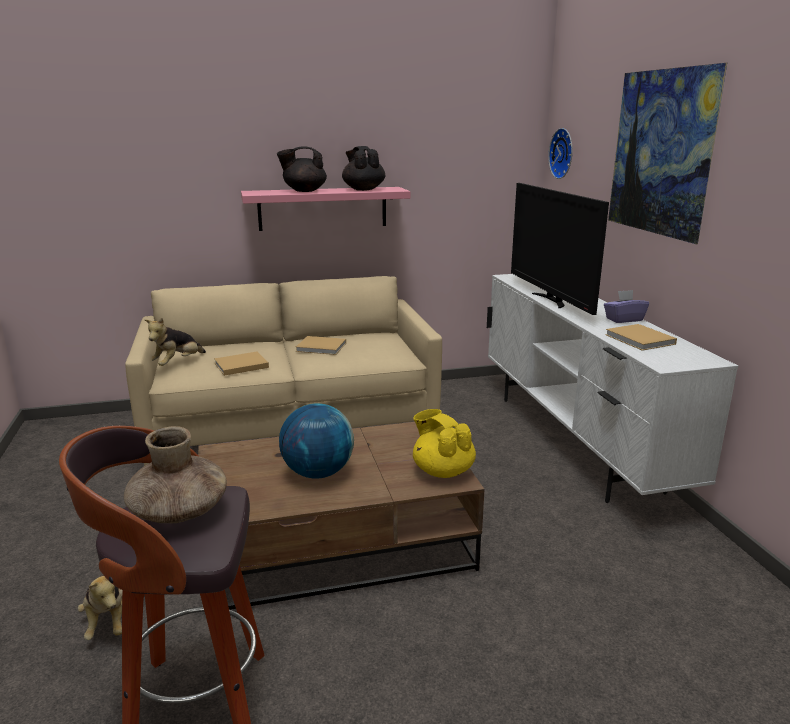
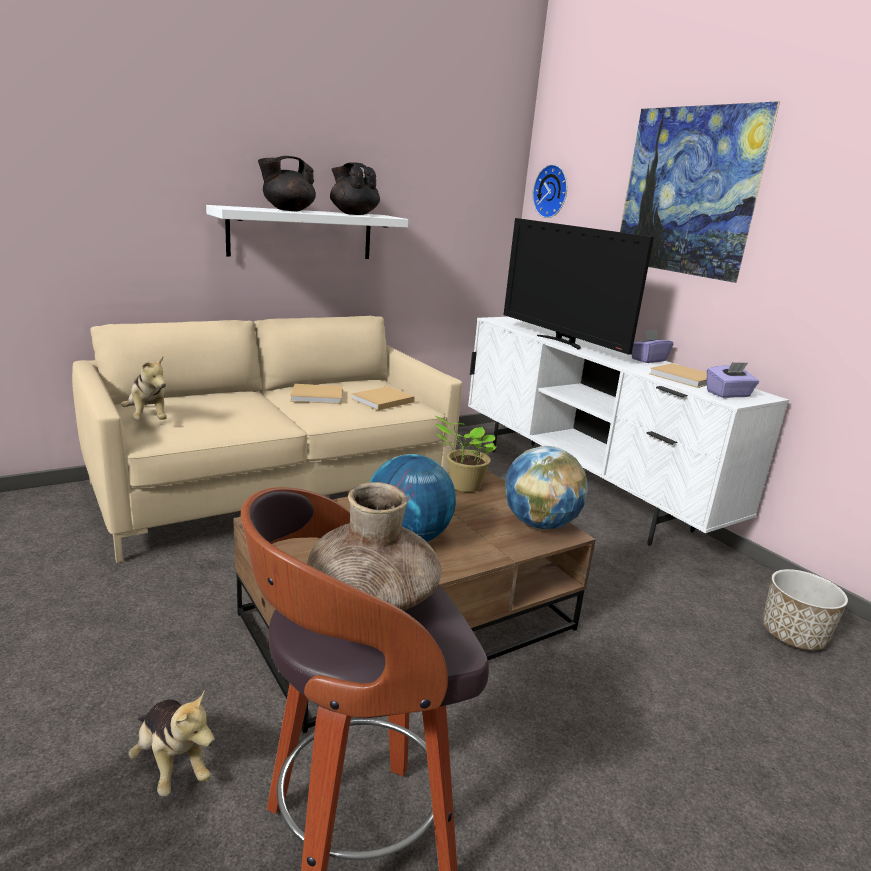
camera: 20 degrees left, 0 degrees up
plush toy [145,318,206,366] -> plush toy turned 45 degrees counterclockwise [121,356,167,420]
beige book [214,351,269,376] -> beige book moved to [351,386,415,410]
pink shelf [241,187,411,231] -> white shelf [206,205,408,259]
yellow teapot [413,409,476,478] -> globe [504,446,589,529]
none -> potted plant [435,416,497,492]
none -> purple tissue box [707,362,759,398]
none -> planter [762,569,848,650]

